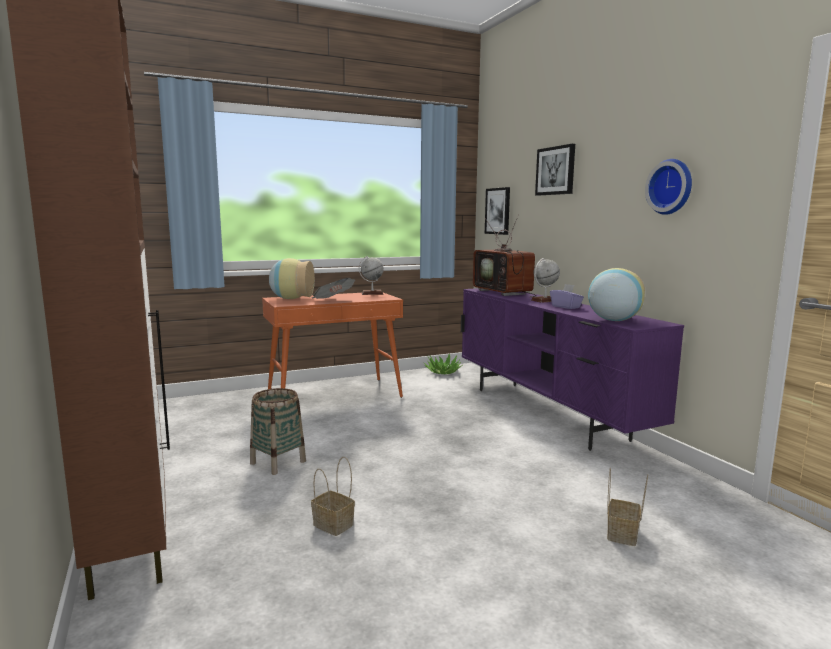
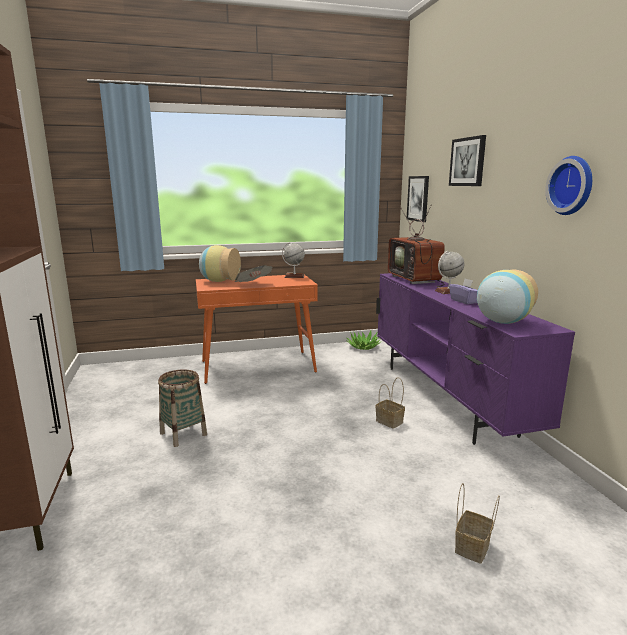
camera: 10 degrees right, 5 degrees up
basket [311,457,355,536] -> basket moved to [376,377,405,429]

